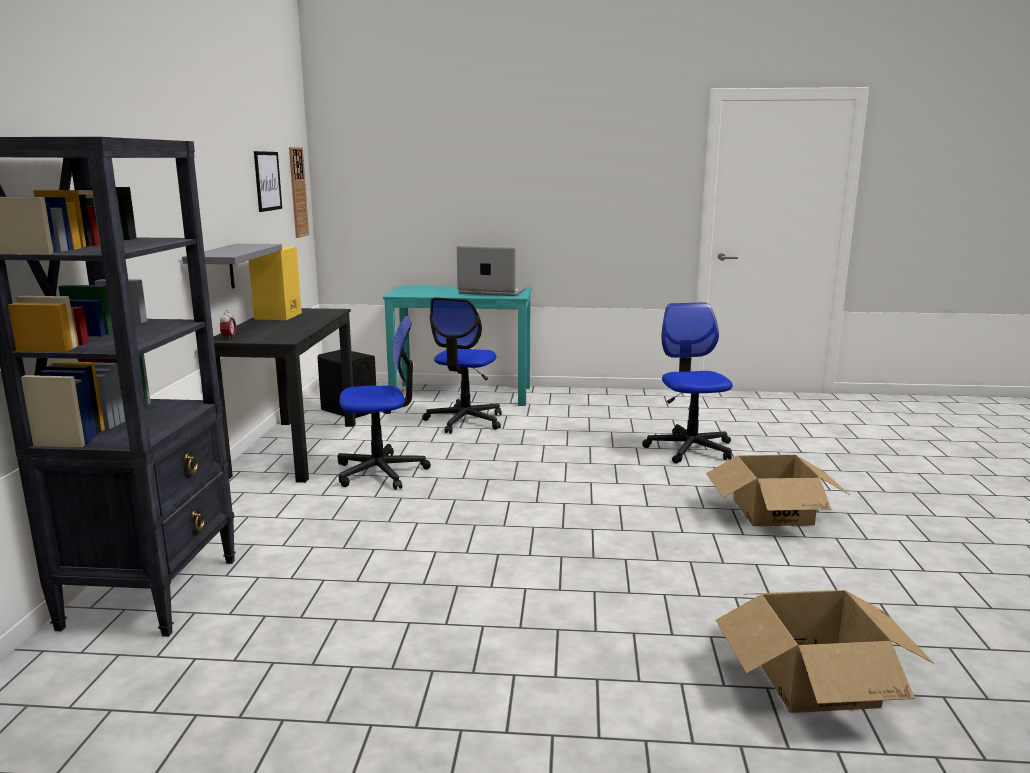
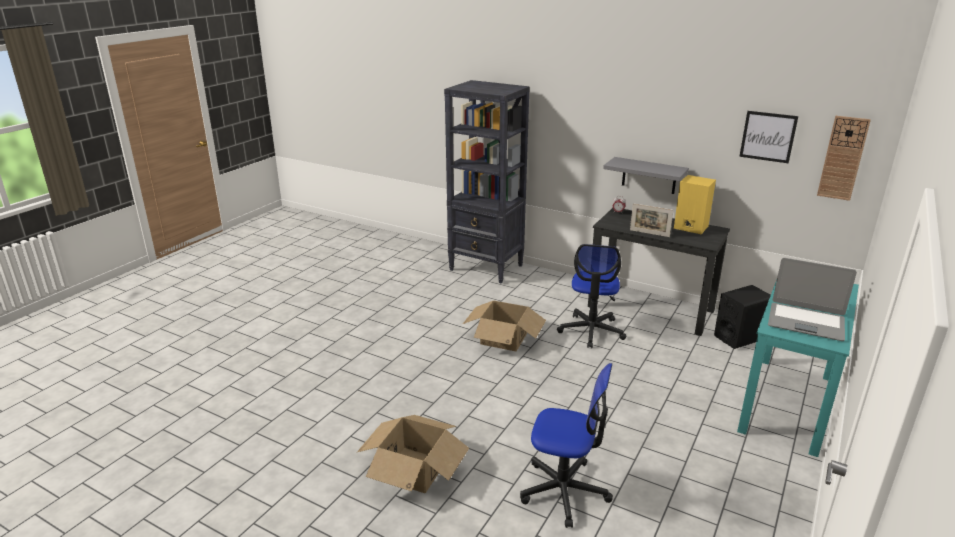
camera: 115 degrees right, 10 degrees up
office chair [422,297,502,434] -> none
laptop [457,245,527,296] -> laptop turned 75 degrees clockwise [768,258,857,341]
cardboard box [716,590,934,713] -> cardboard box moved to [463,300,546,351]
none -> picture frame [630,203,674,237]

